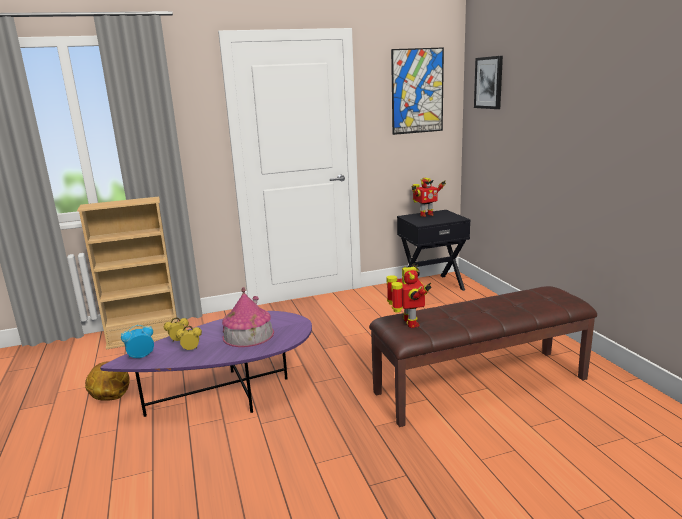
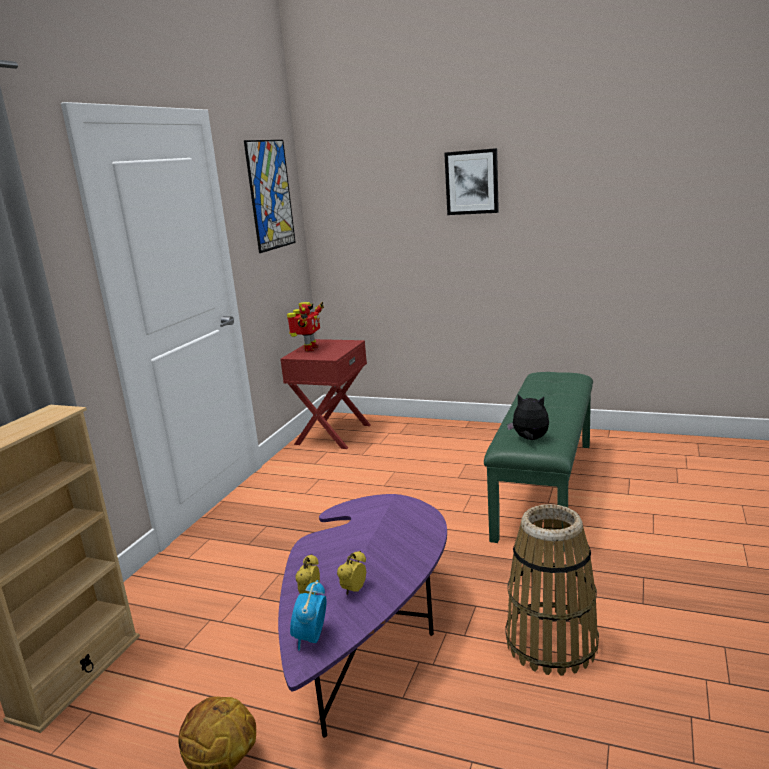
camera: 50 degrees left, 0 degrees up
toy house [222,287,274,347] -> none
brown bench [369,286,597,427] -> green bench [484,372,593,552]
toy robot [387,263,432,328] -> plush toy [507,394,549,440]
black nightstand [397,210,470,291] -> red nightstand [280,339,370,449]
picture [474,56,503,109] -> picture moved to [444,148,499,215]
none -> basket [505,504,599,676]

